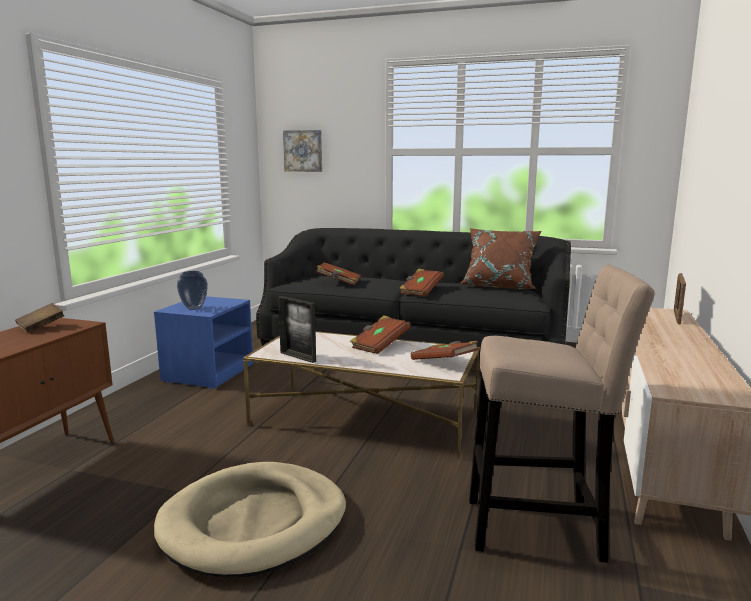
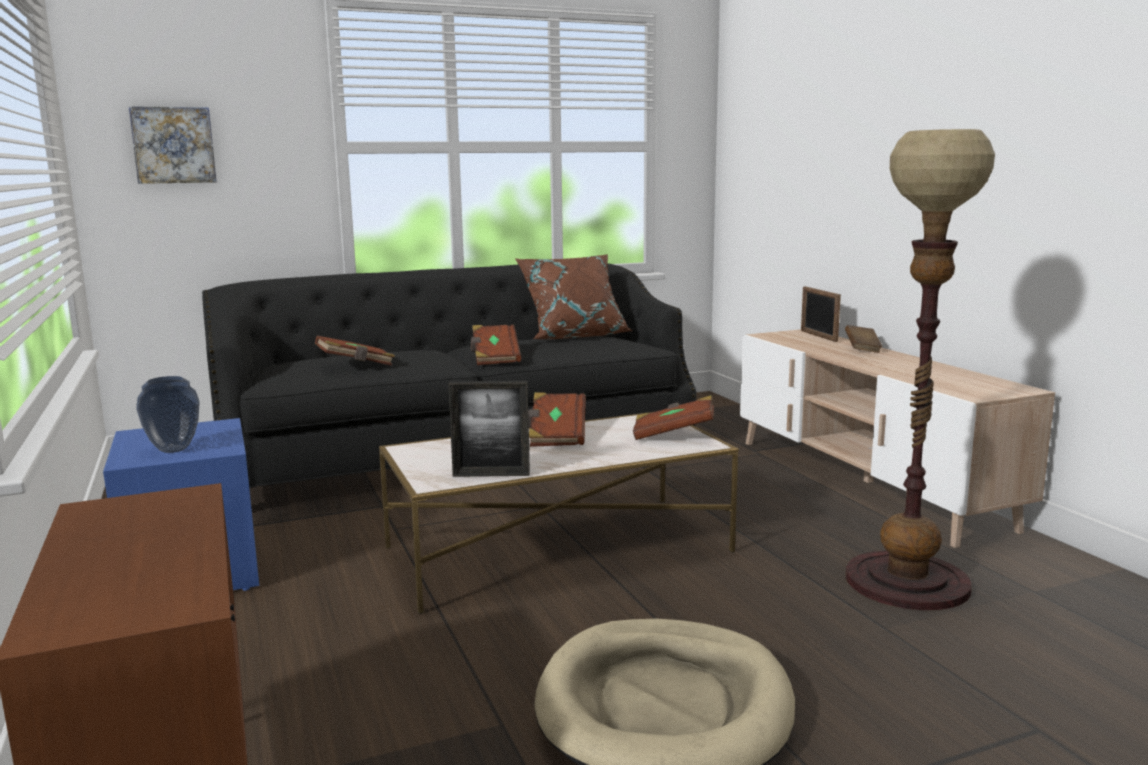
camera: 40 degrees left, 0 degrees up
brown book [15,303,65,333] -> brown book moved to [845,325,882,353]
beige stool [469,265,655,563] -> floor lamp [846,129,995,610]

